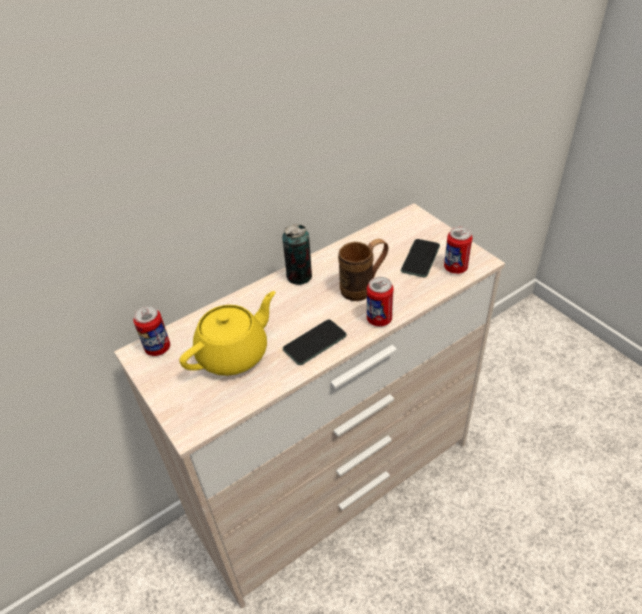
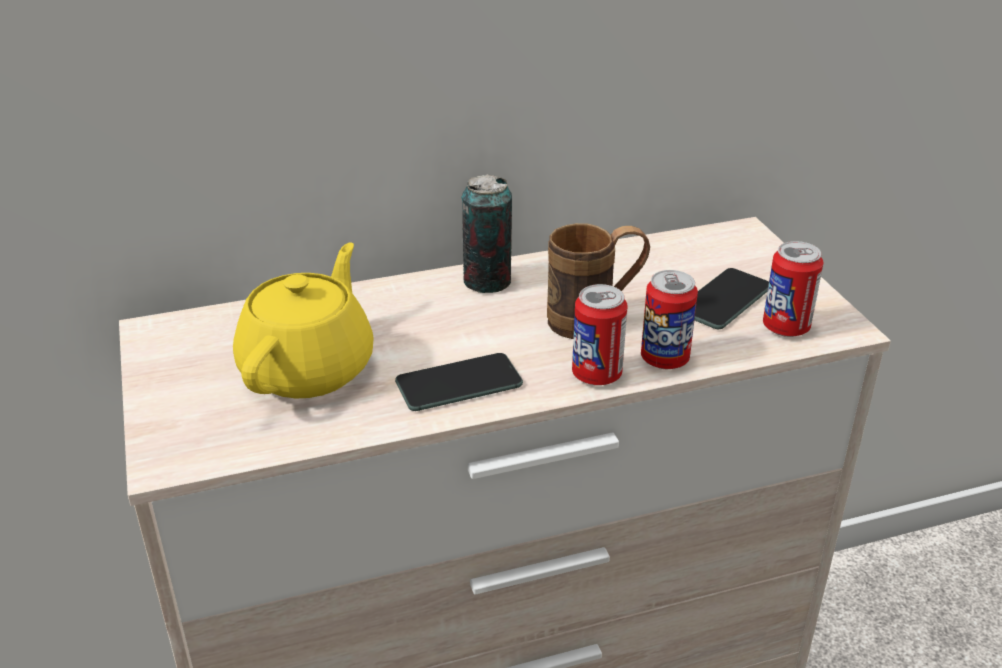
camera: 15 degrees right, 10 degrees down
can [133,306,170,356] -> can moved to [641,270,698,369]
yellow teapot [180,291,276,376] -> yellow teapot turned 45 degrees counterclockwise [233,242,374,398]

